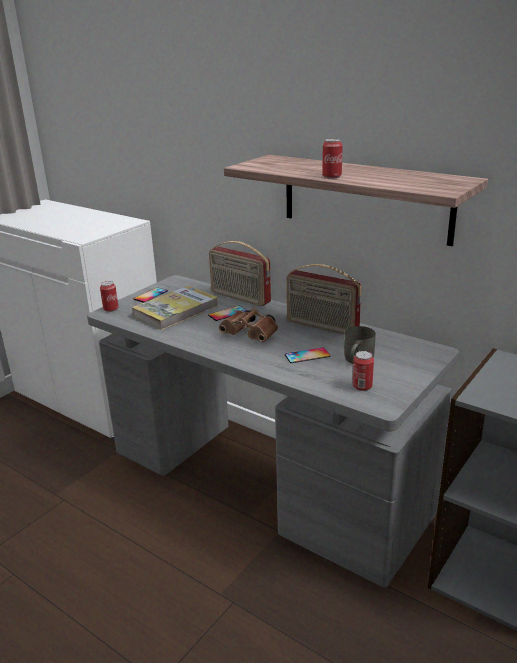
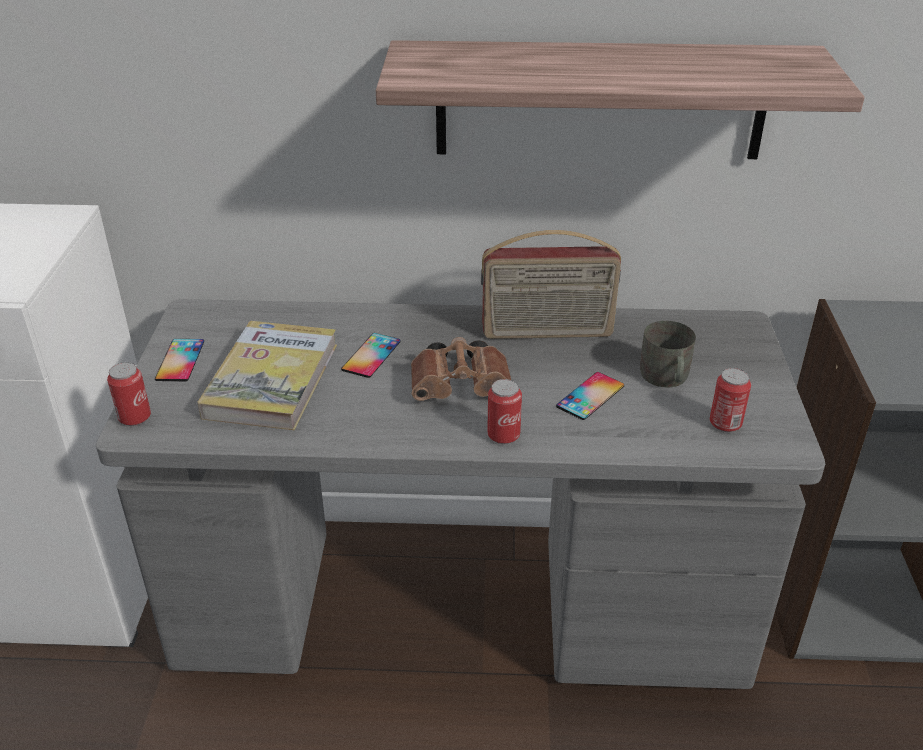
camera: 35 degrees left, 10 degrees up
radio [209,241,271,306] -> none
can [322,139,343,178] -> can moved to [487,379,522,444]

